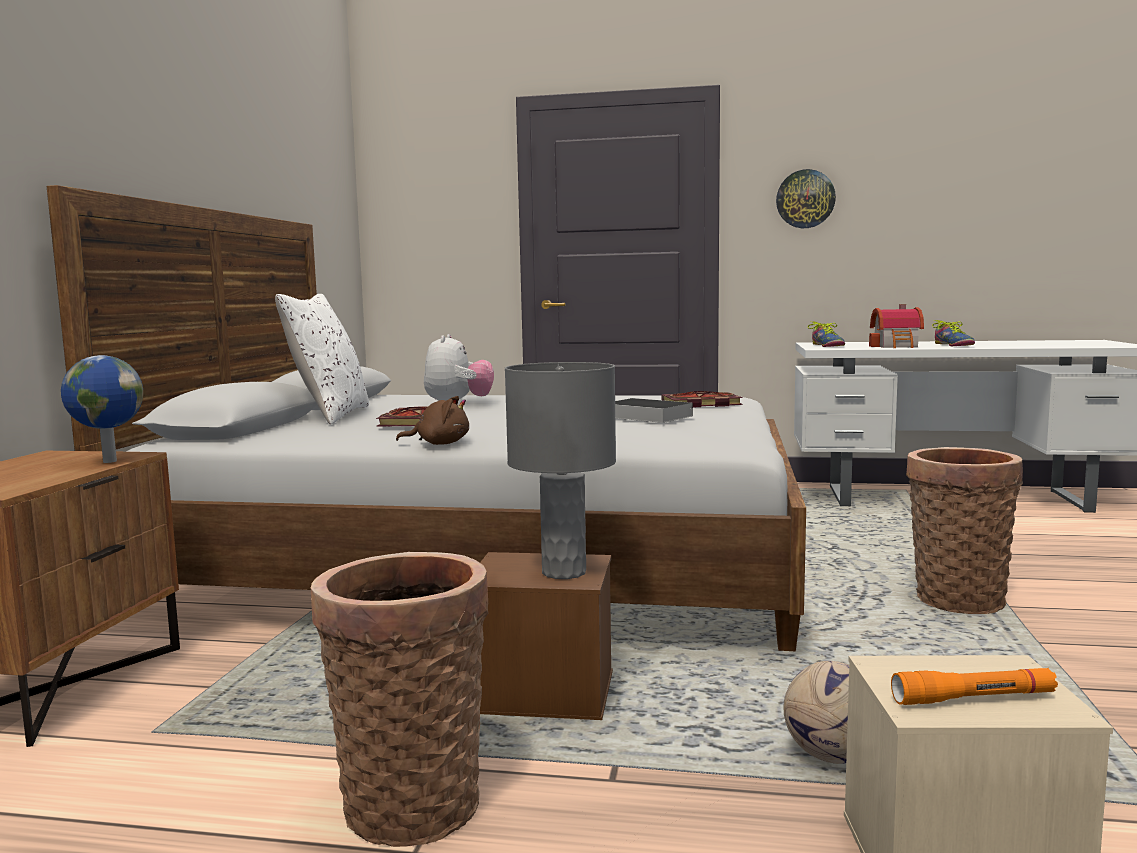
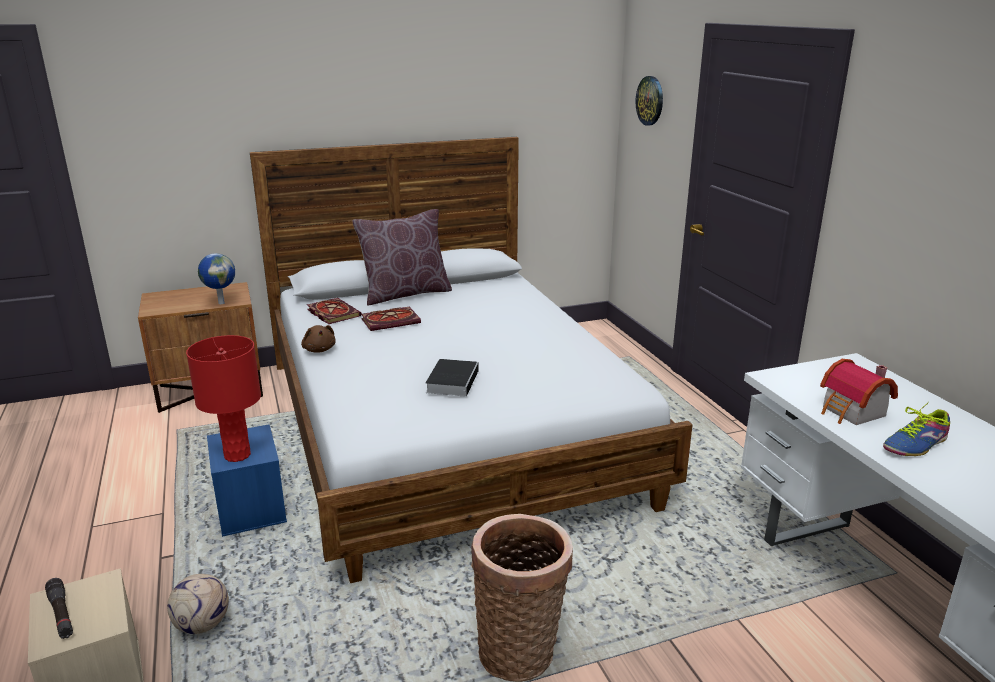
camera: 60 degrees right, 15 degrees up
white pillow [275,294,369,425] -> brown pillow [352,209,452,306]
basket [311,552,488,847] -> none
plush toy [424,334,494,401] -> none
brown storage box [480,552,613,720] -> blue storage box [207,424,287,537]
grey table lamp [505,362,616,579] -> red table lamp [186,335,261,462]
book [661,391,743,407] -> book moved to [307,298,361,324]
wall clock [776,169,836,228] -> wall clock moved to [636,76,663,126]
shoe [808,321,845,347] -> none
orange flashlight [891,668,1058,705] -> black flashlight [45,578,73,639]

